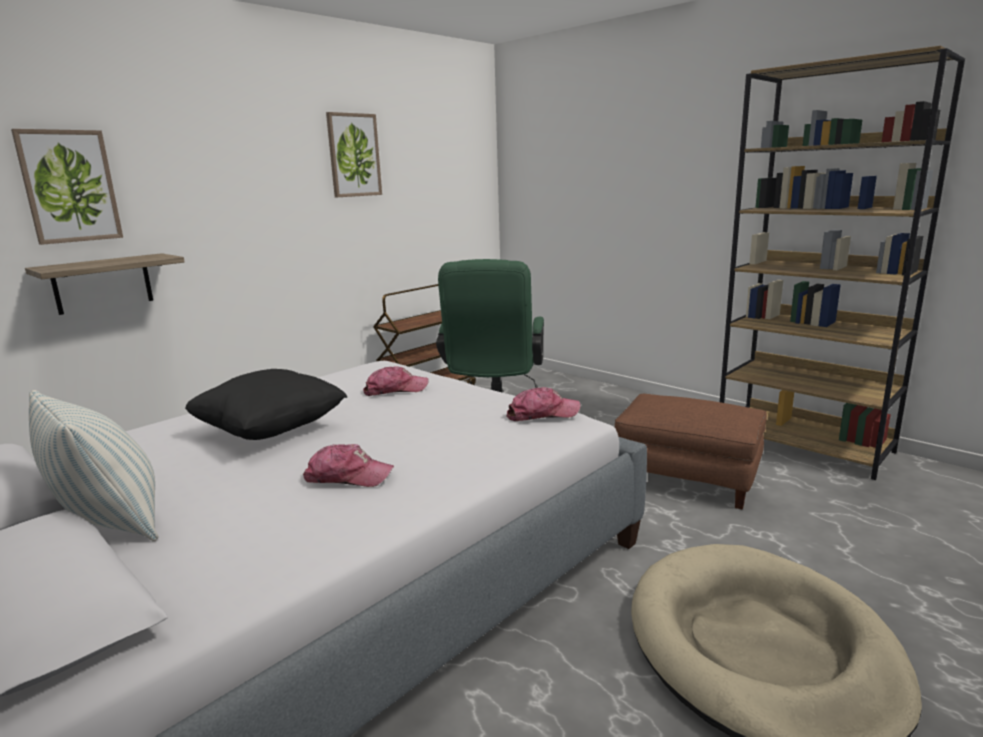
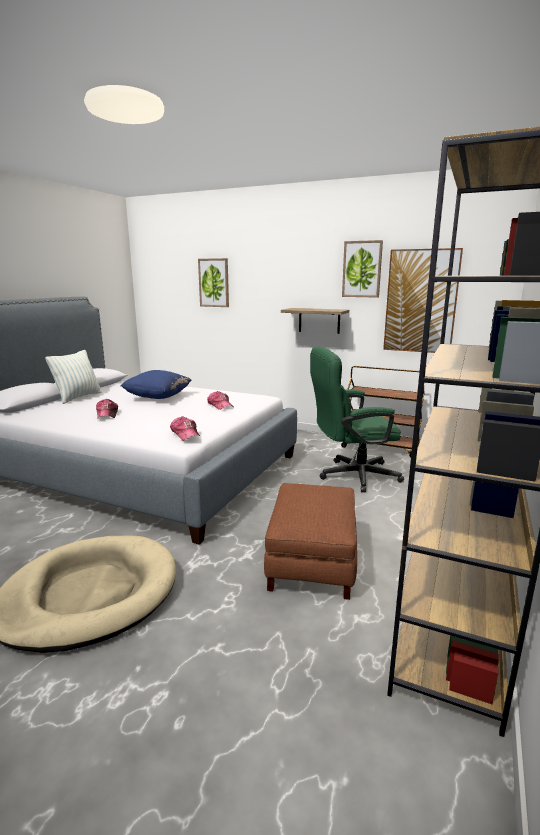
camera: 70 degrees right, 0 degrees up
shelf [25,253,185,315] -> shelf moved to [281,308,349,334]
black pillow [185,369,347,440] -> blue pillow [121,370,192,399]
none -> picture [383,248,463,353]

